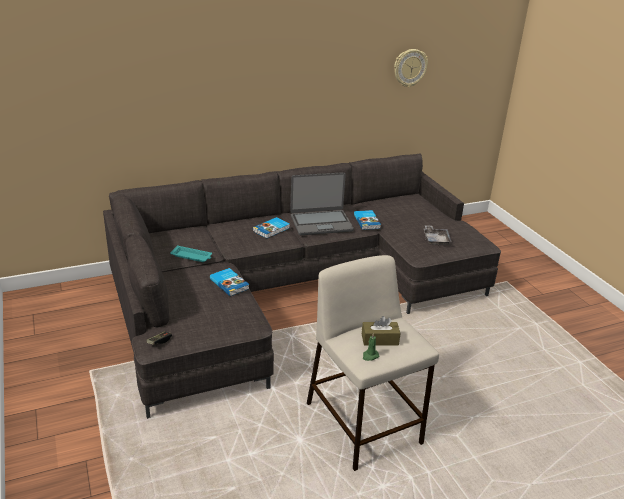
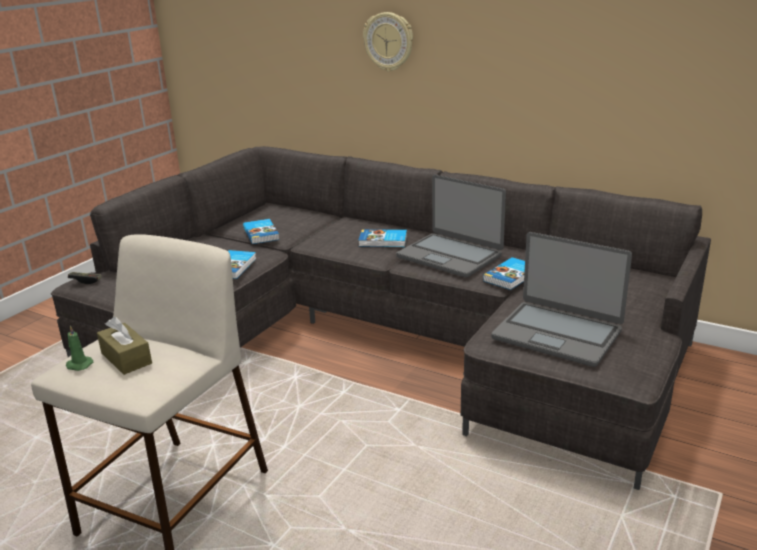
camera: 55 degrees right, 5 degrees down
turquoise tray [170,245,212,262] -> book [243,219,280,244]
wall clock [394,49,428,87] -> wall clock moved to [363,12,413,72]
grey tray [423,225,452,246] -> laptop [491,232,632,367]

